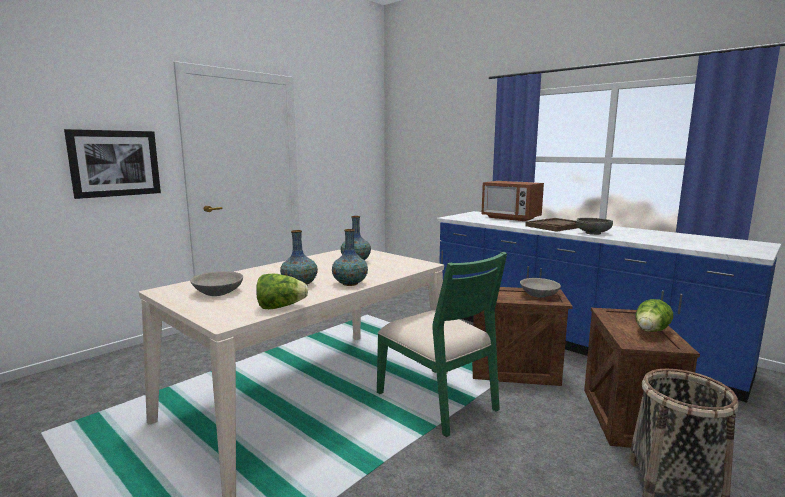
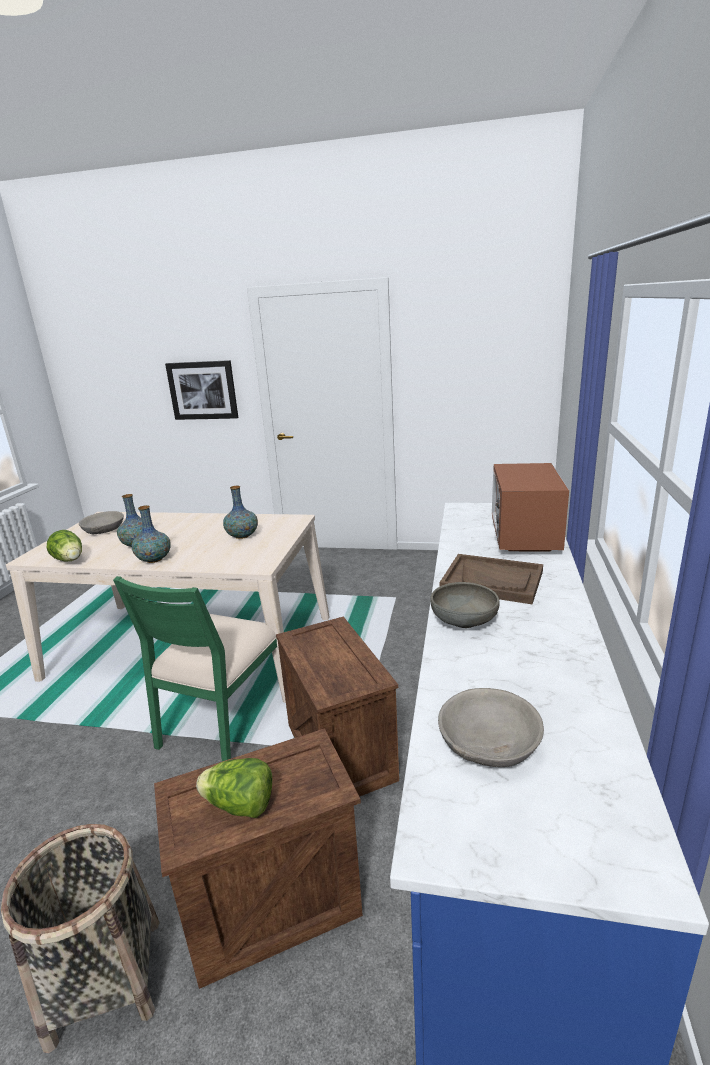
camera: 60 degrees right, 10 degrees up
grey bowl [520,278,561,298] -> grey bowl moved to [438,688,544,767]

